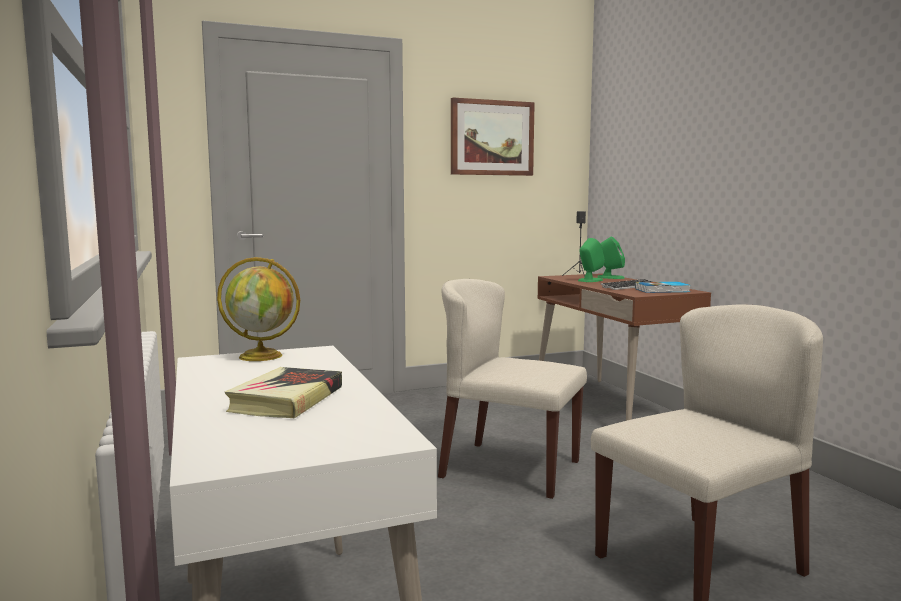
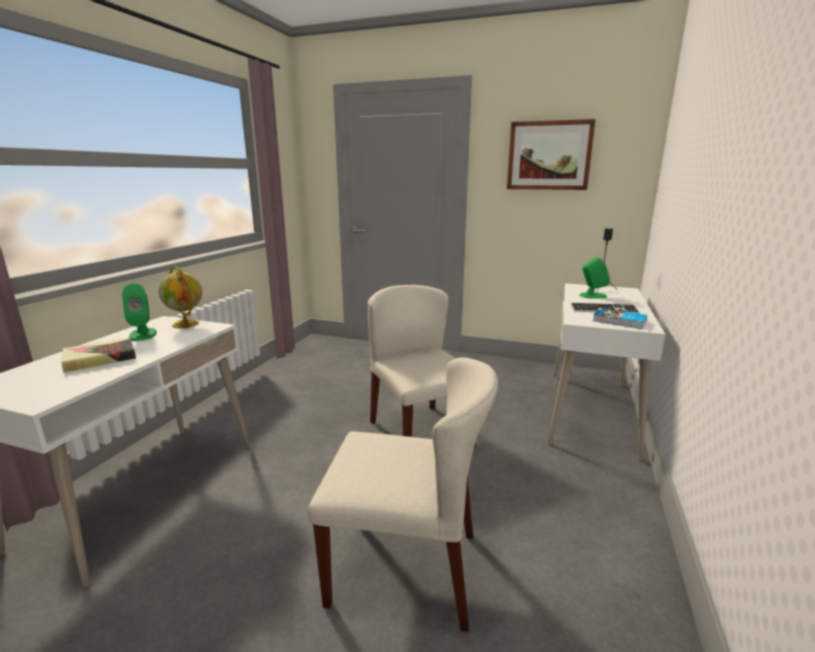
camera: 40 degrees right, 10 degrees up
brown desk [538,273,711,421] -> white desk [548,283,665,461]
green speaker [597,237,625,279] -> green speaker moved to [122,284,157,341]

